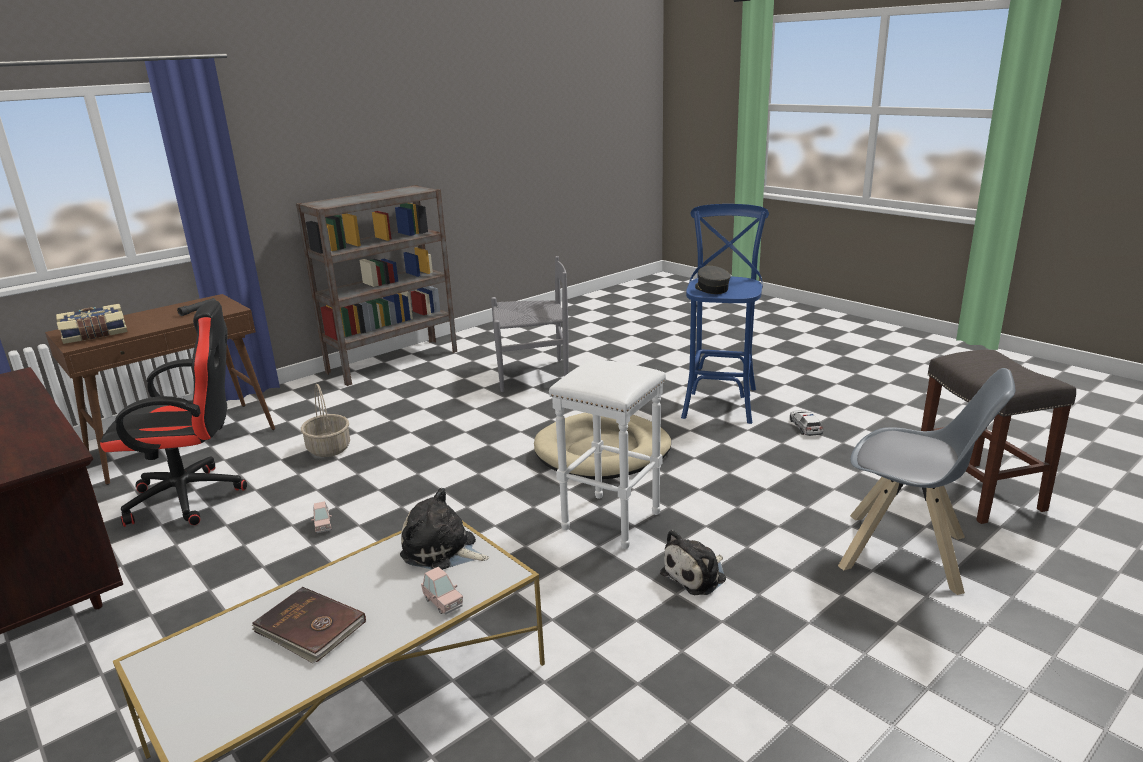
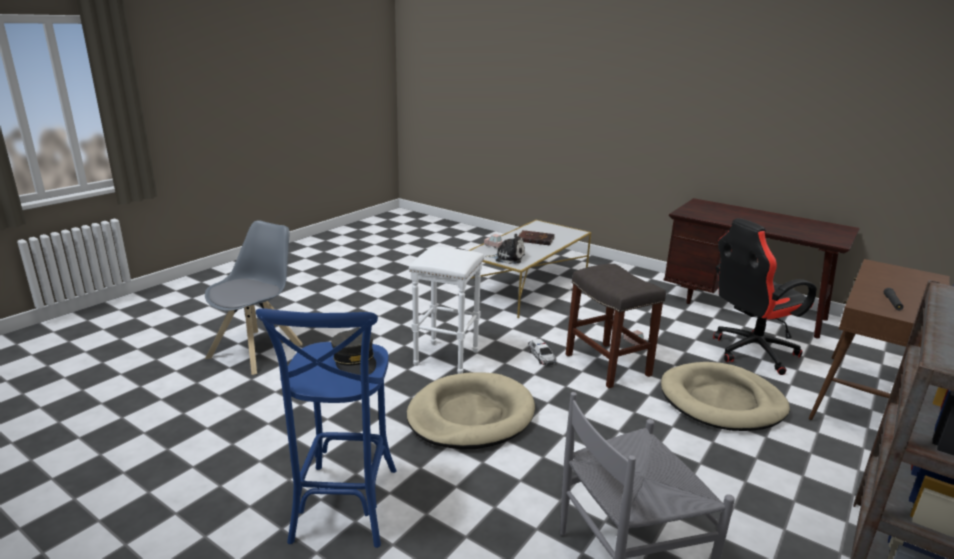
camera: 165 degrees right, 0 degrees up
book [56,304,128,344] -> none
basket [301,384,350,457] -> beige dog bed [661,362,790,431]
plush toy [660,530,726,595] -> none
toy car [790,410,824,436] -> toy car moved to [528,339,556,366]
grey chair [838,368,1016,595] -> grey chair turned 105 degrees clockwise [205,220,302,375]
grey stool [921,350,1076,524] -> grey stool moved to [566,264,666,388]

